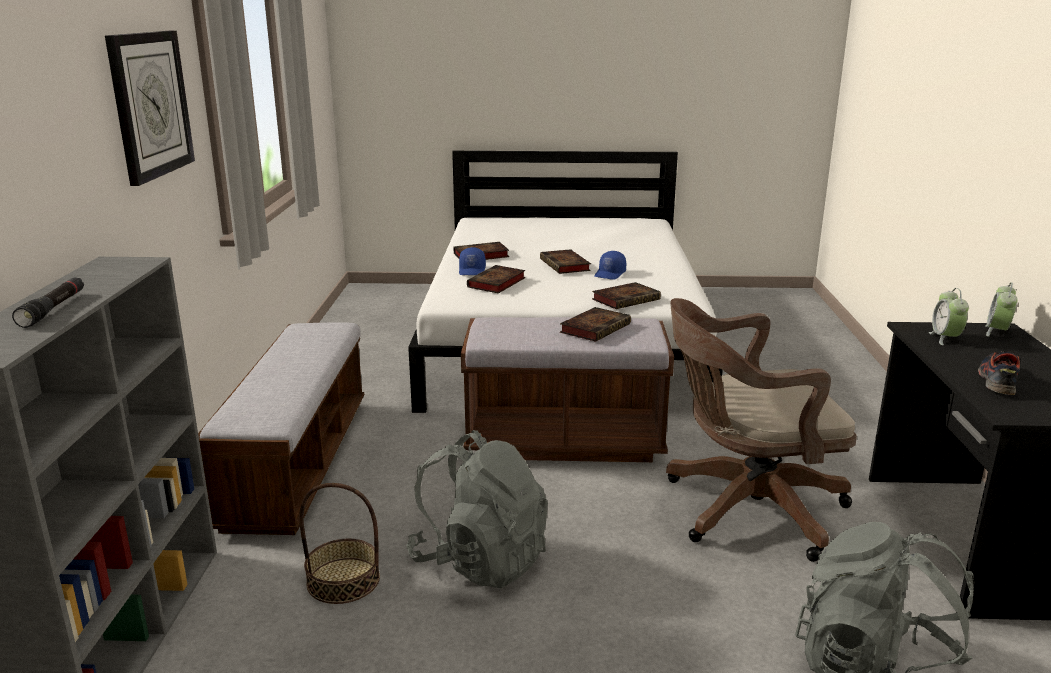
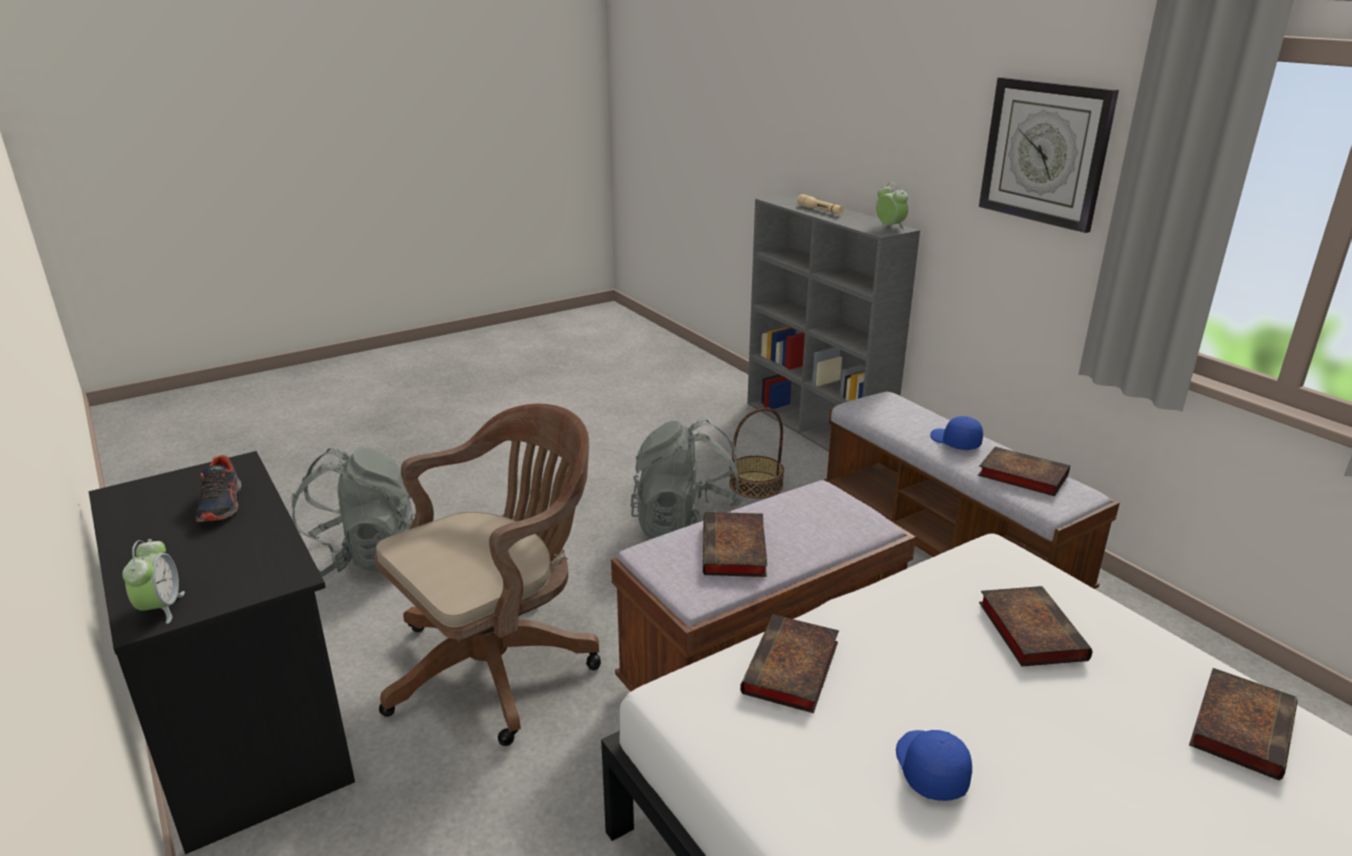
camera: 145 degrees right, 5 degrees up
black flashlight [12,277,84,328] -> beige flashlight [797,194,844,215]
blue cap [459,247,486,275] -> blue cap moved to [930,416,983,450]
book [540,249,591,274] -> book moved to [978,447,1070,496]
alarm clock [929,288,969,345] -> alarm clock moved to [876,182,908,230]

